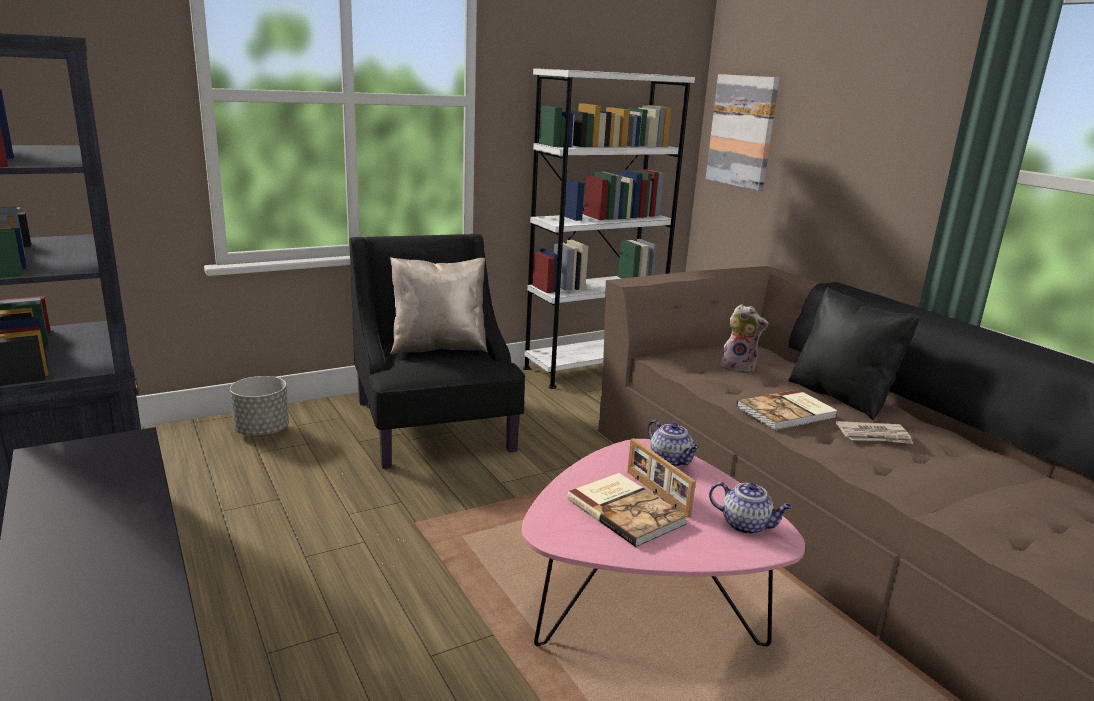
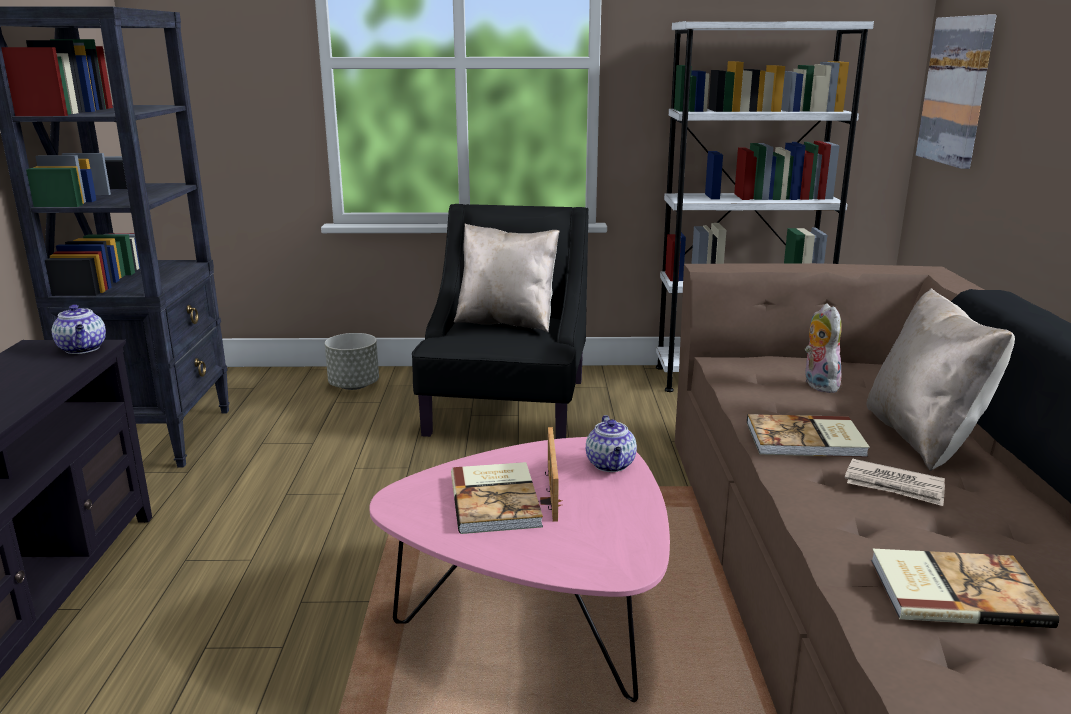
camera: 30 degrees right, 0 degrees up
teapot [709,482,792,534] -> teapot moved to [52,304,106,354]
plush toy [721,304,768,373] -> plush toy turned 150 degrees counterclockwise [805,303,842,393]
black pillow [788,287,920,420] -> beige pillow [866,288,1015,471]
none -> book [871,549,1059,628]

